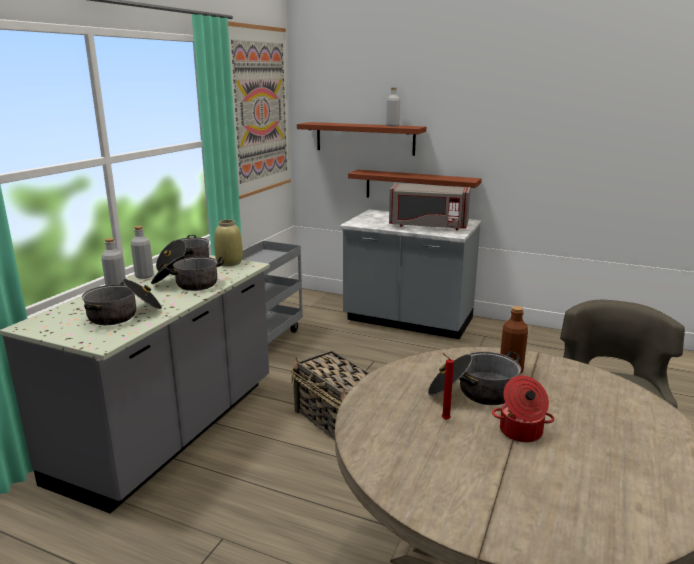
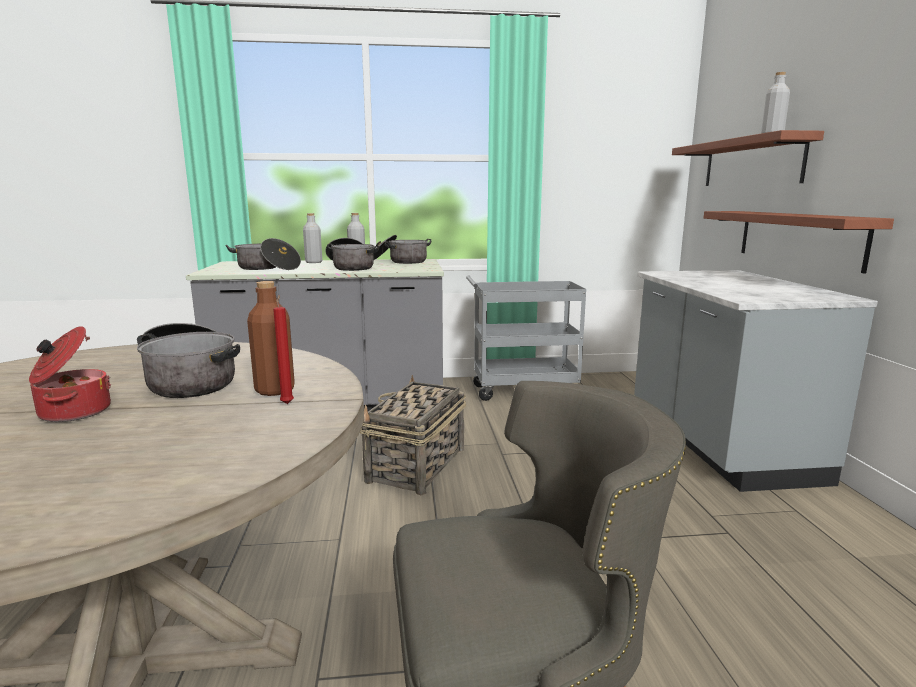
camera: 60 degrees right, 5 degrees down
beige vase [214,220,243,266] -> none
picture [228,21,291,199] -> none
grey microwave [389,184,471,230] -> none
red candle [442,353,454,420] -> red candle moved to [273,295,294,404]

